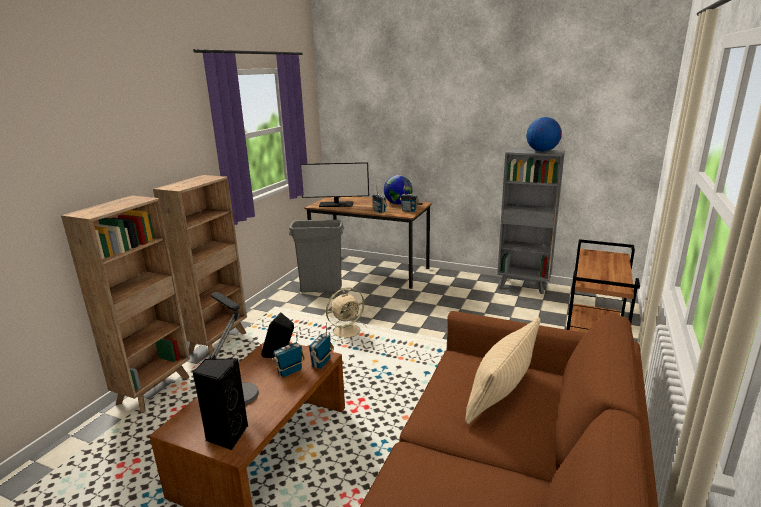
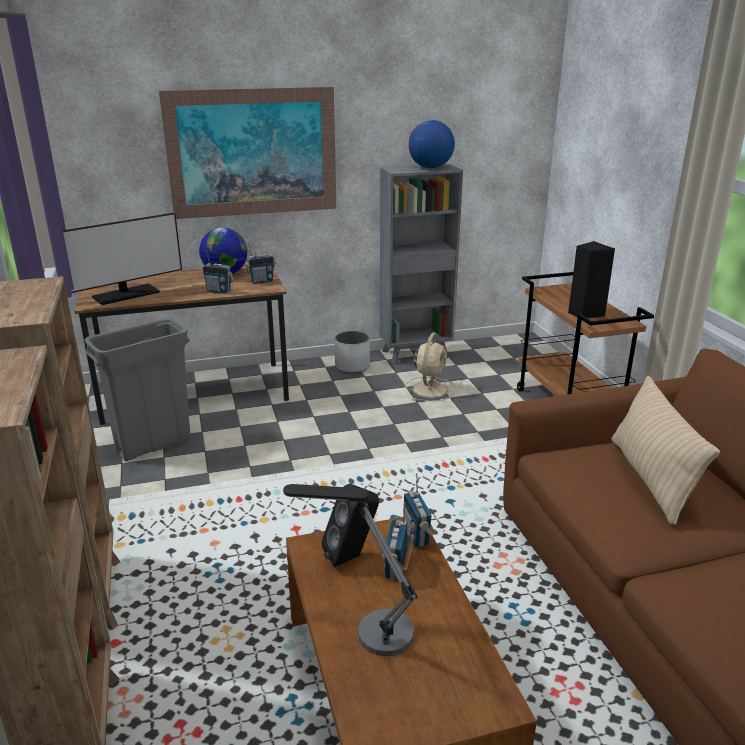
camera: 40 degrees left, 5 degrees up
black speaker [192,358,248,450] -> black speaker moved to [568,241,615,318]
beige fan [324,288,368,341] -> beige fan moved to [406,333,456,401]
none -> picture [159,87,336,219]
none -> white planter [335,331,370,373]

